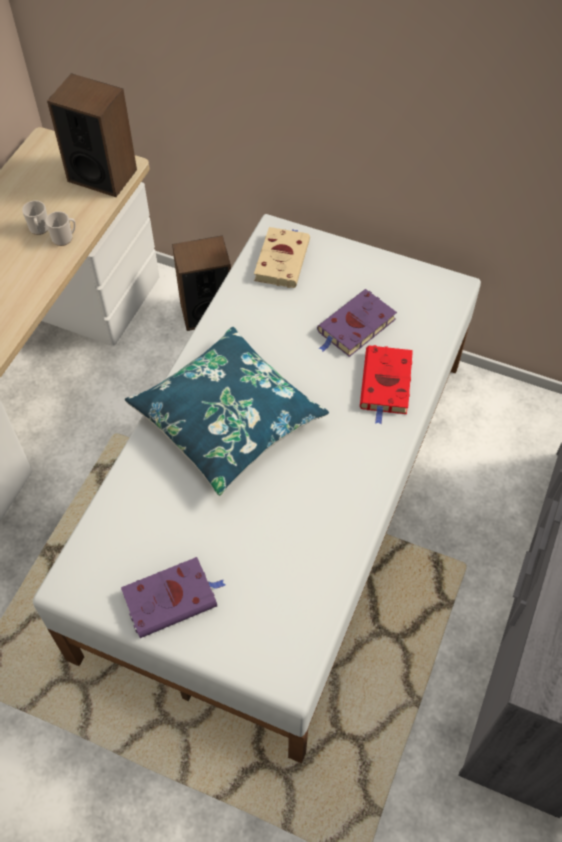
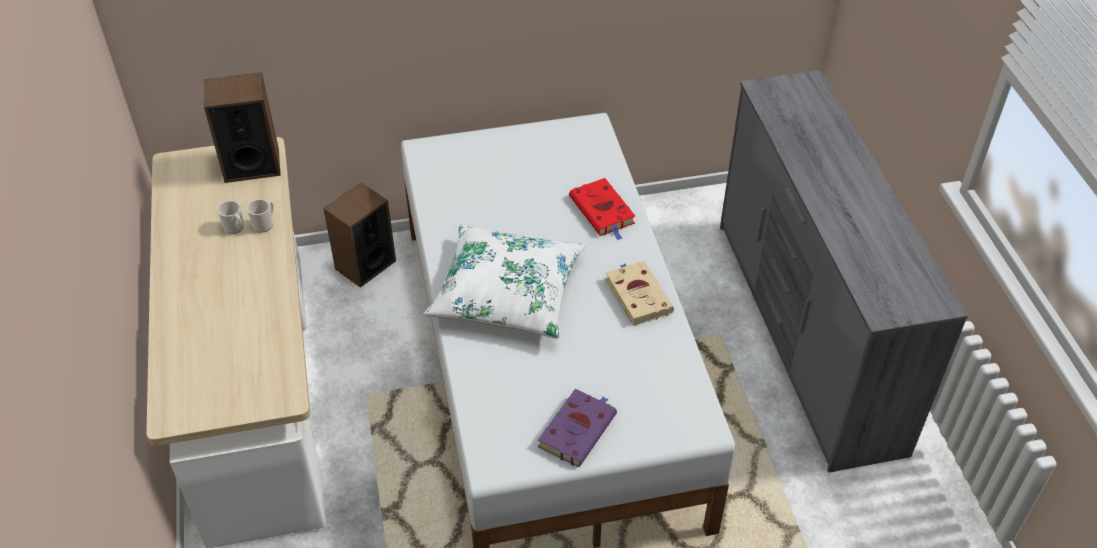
camera: 35 degrees left, 10 degrees down
blue pillow [125,327,329,496] -> white pillow [423,224,586,338]
beige book [254,227,310,288] -> beige book moved to [605,261,674,326]
purple book [317,289,397,357] -> none

